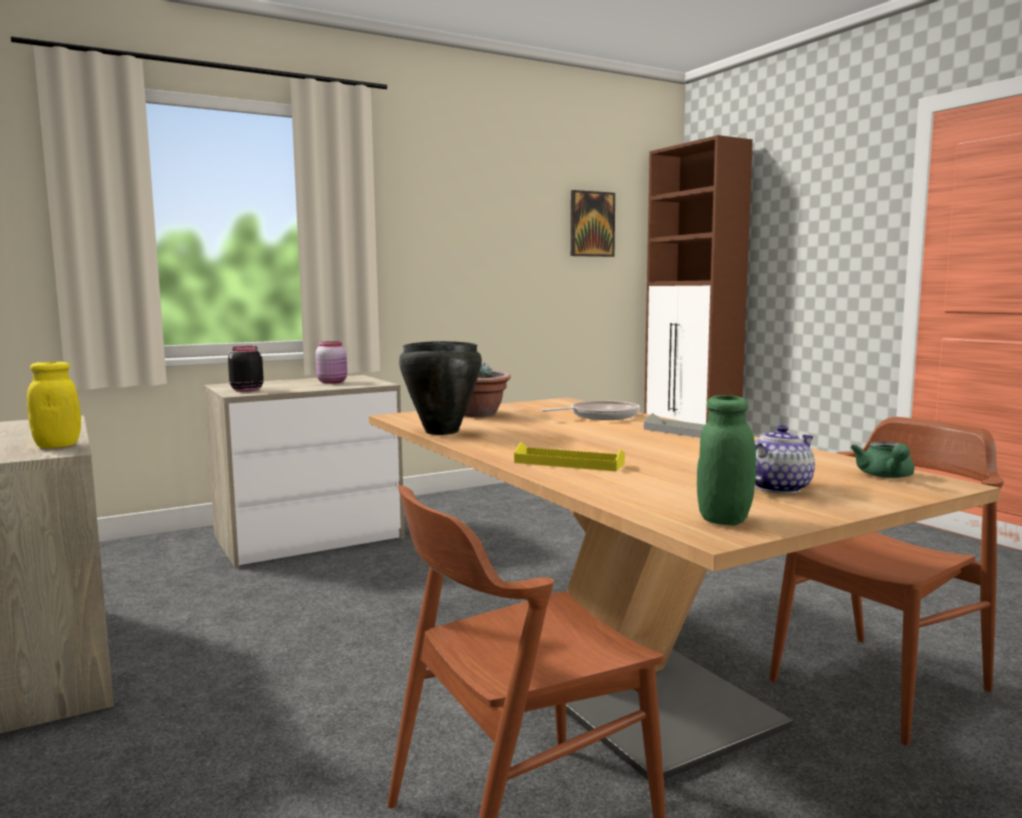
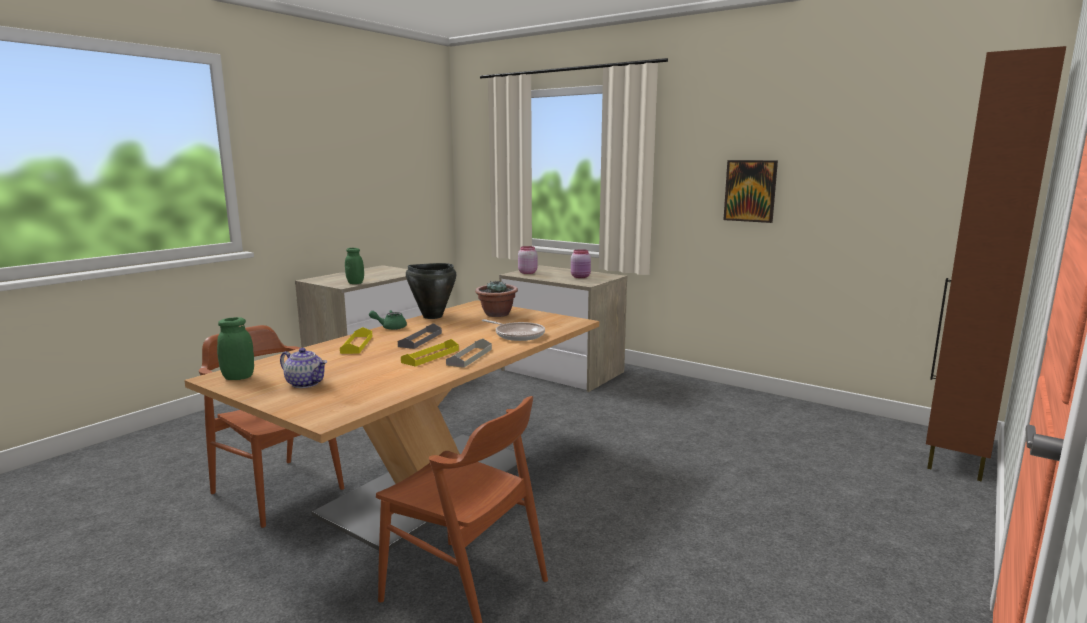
camera: 65 degrees right, 5 degrees up
yellow jar [27,362,81,448] -> green jar [345,248,364,284]
black jar [228,346,264,392] -> pink jar [518,246,537,274]
picture [571,190,615,257] -> picture moved to [723,160,778,223]
green teapot [850,442,915,478] -> green teapot moved to [369,310,407,330]
none -> grey tray [398,323,442,349]
none -> yellow tray [401,339,459,367]

